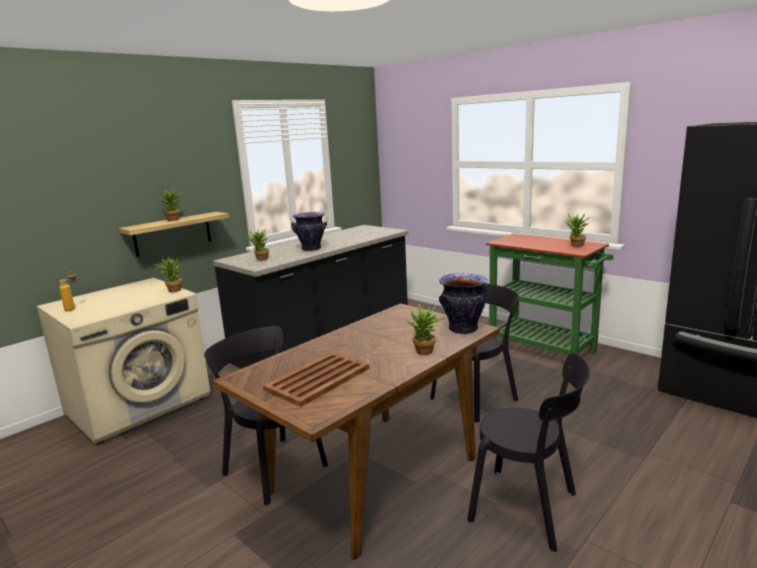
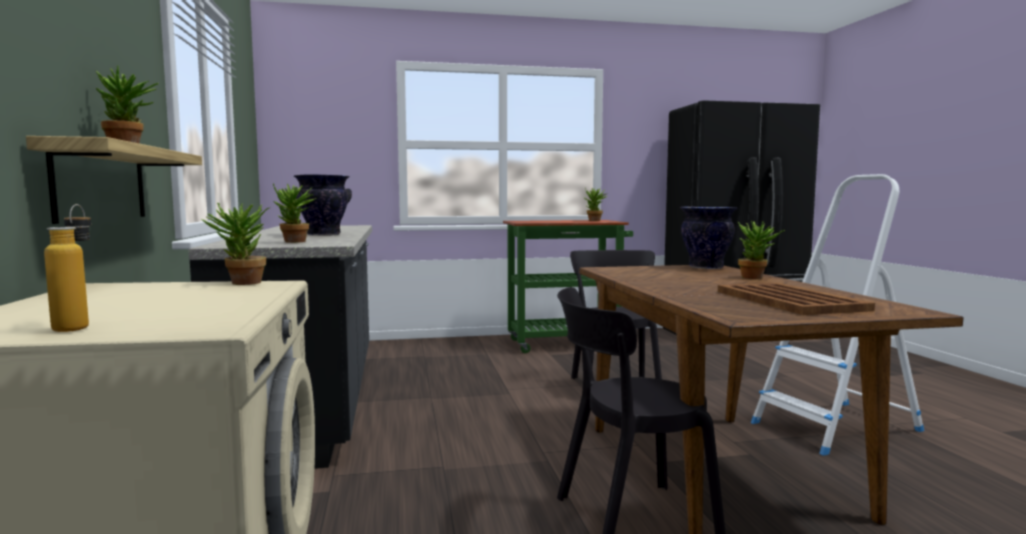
camera: 55 degrees left, 10 degrees down
black chair [467,353,590,552] -> white step ladder [751,174,924,455]

